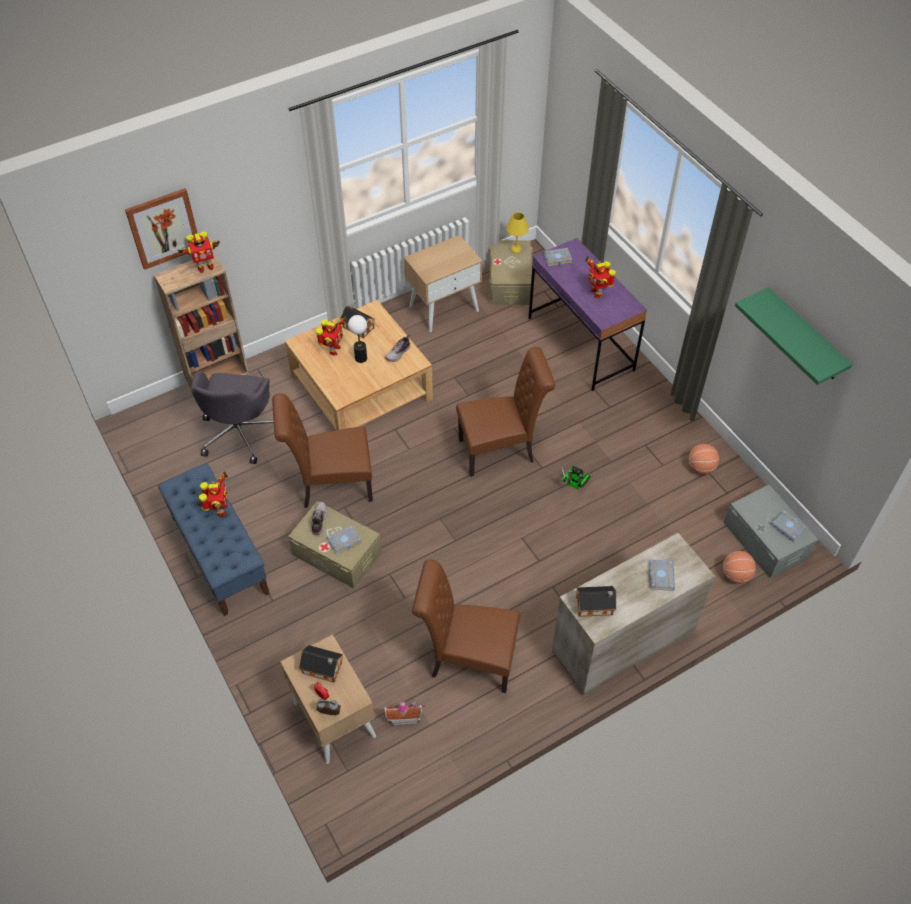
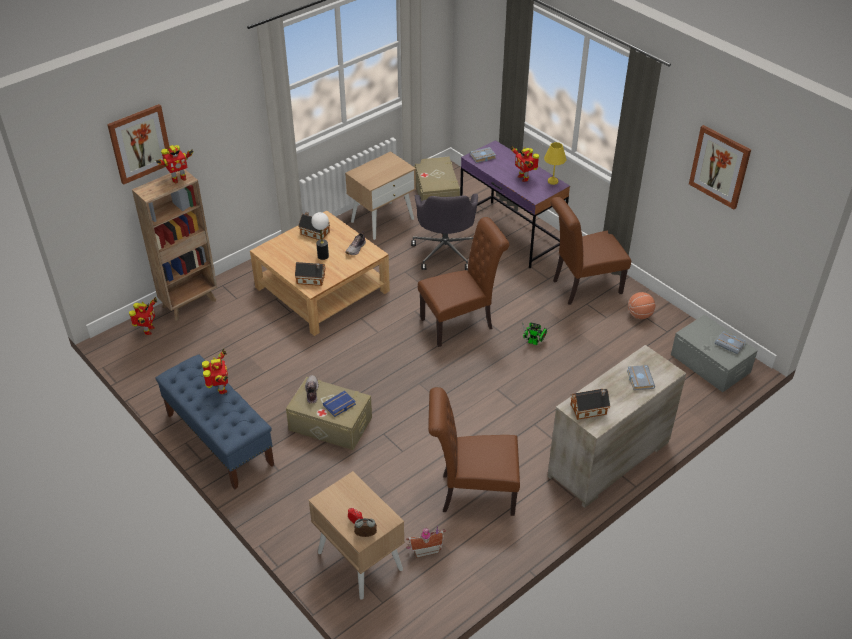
camera: 10 degrees left, 10 degrees down
grey office chair [191,371,274,464] -> grey office chair moved to [411,194,478,270]
brown chair [272,393,373,508] -> brown chair moved to [550,197,631,305]
toy house [299,645,343,683] -> toy house moved to [295,262,326,286]
toy robot [316,316,347,356] -> toy robot moved to [129,297,157,335]
grey book [327,525,362,554] -> blue book [323,391,356,417]
yellow table lamp [506,212,529,253] -> yellow table lamp moved to [544,142,566,185]
basketball [723,551,756,584] -> none
green shelf [735,287,852,385] -> picture [689,125,751,209]

